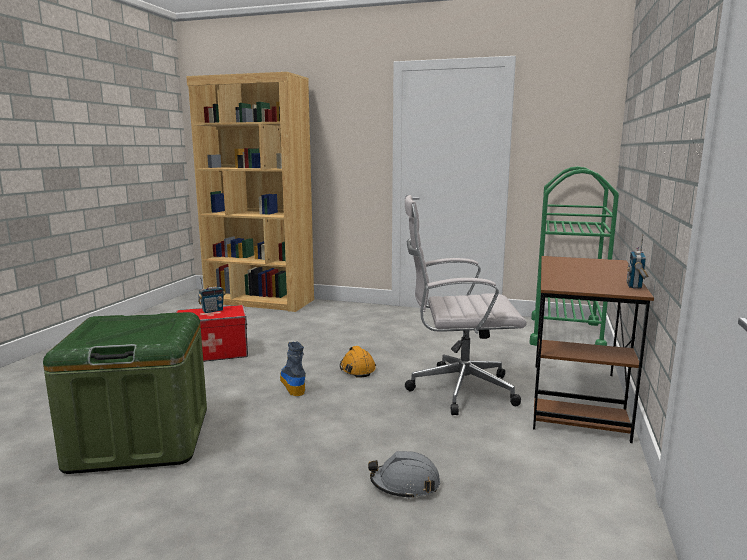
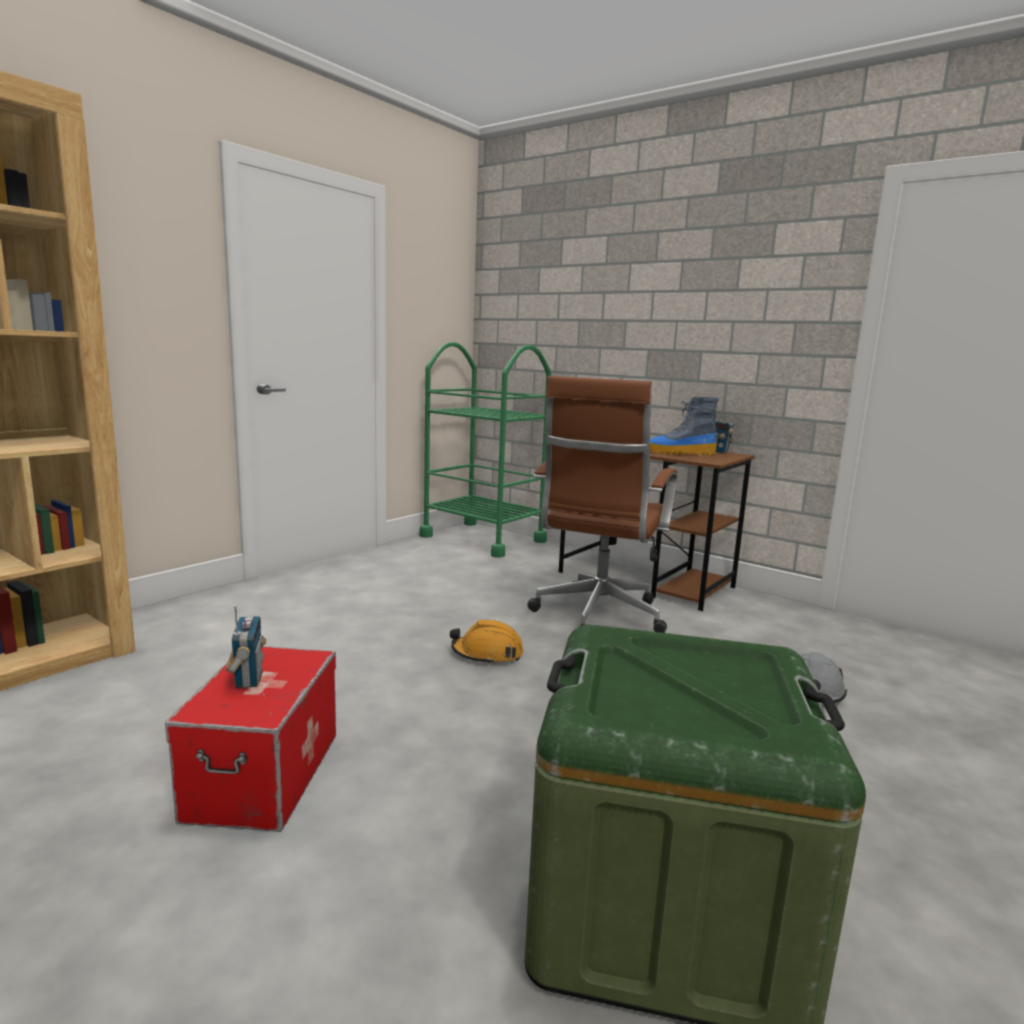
camera: 70 degrees left, 0 degrees up
boot [280,341,306,396] -> boot moved to [650,397,719,455]
white office chair [405,195,527,415] -> brown office chair [527,376,677,633]

